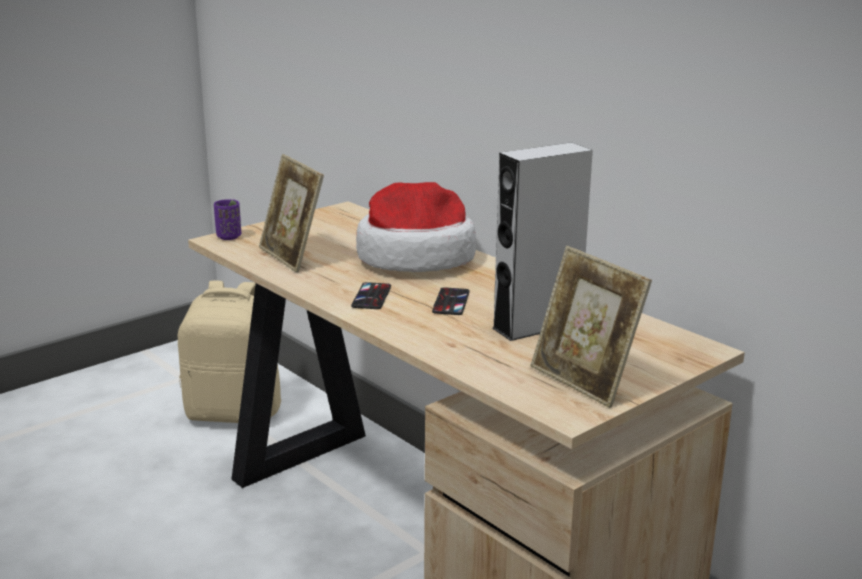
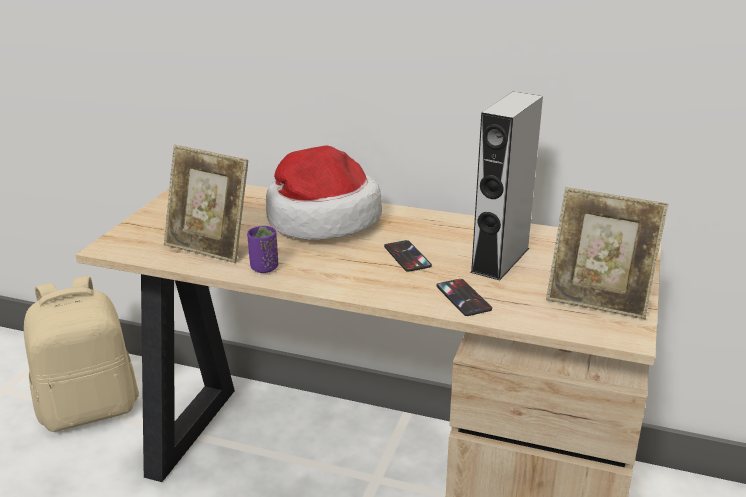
camera: 30 degrees left, 5 degrees up
purple cup [214,199,241,240] -> purple cup moved to [247,226,278,273]
phone [351,282,391,309] -> phone moved to [436,279,492,316]

